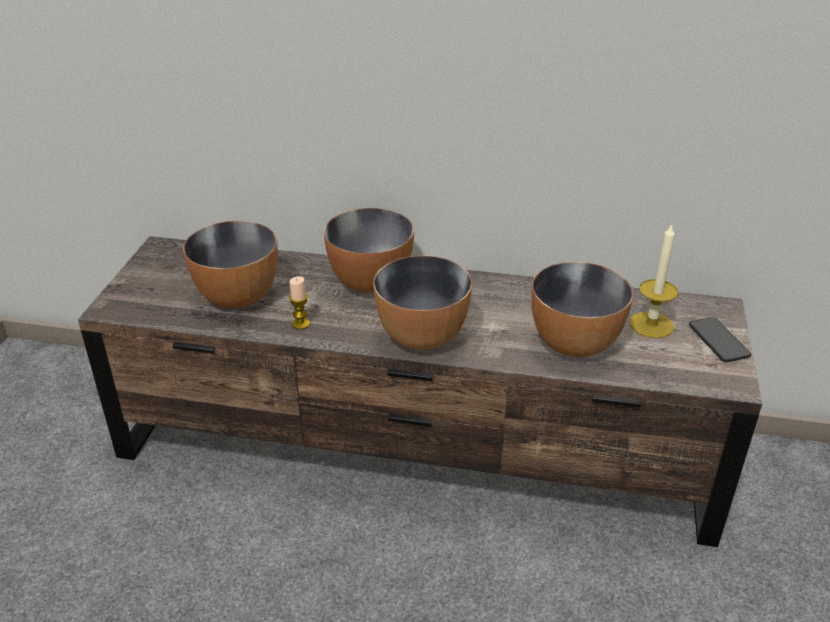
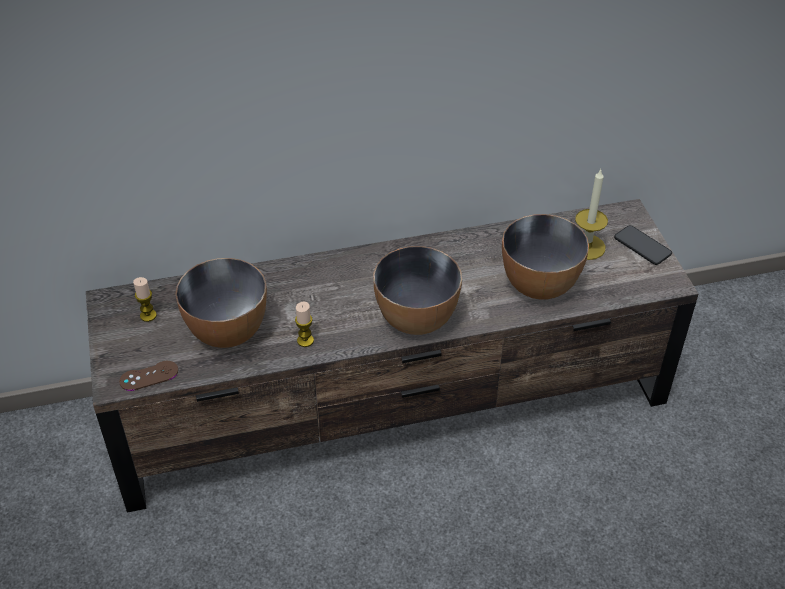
camera: 25 degrees left, 10 degrees up
bowl [324,208,414,293] -> none
none -> brown game controller [119,361,178,391]
none -> candle [133,277,157,322]

